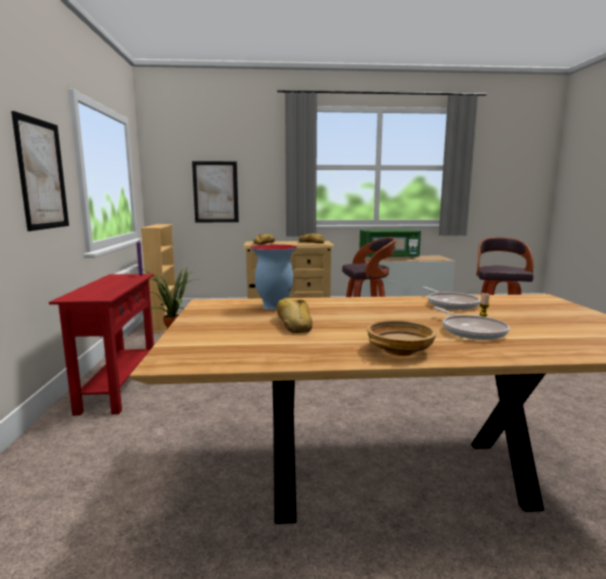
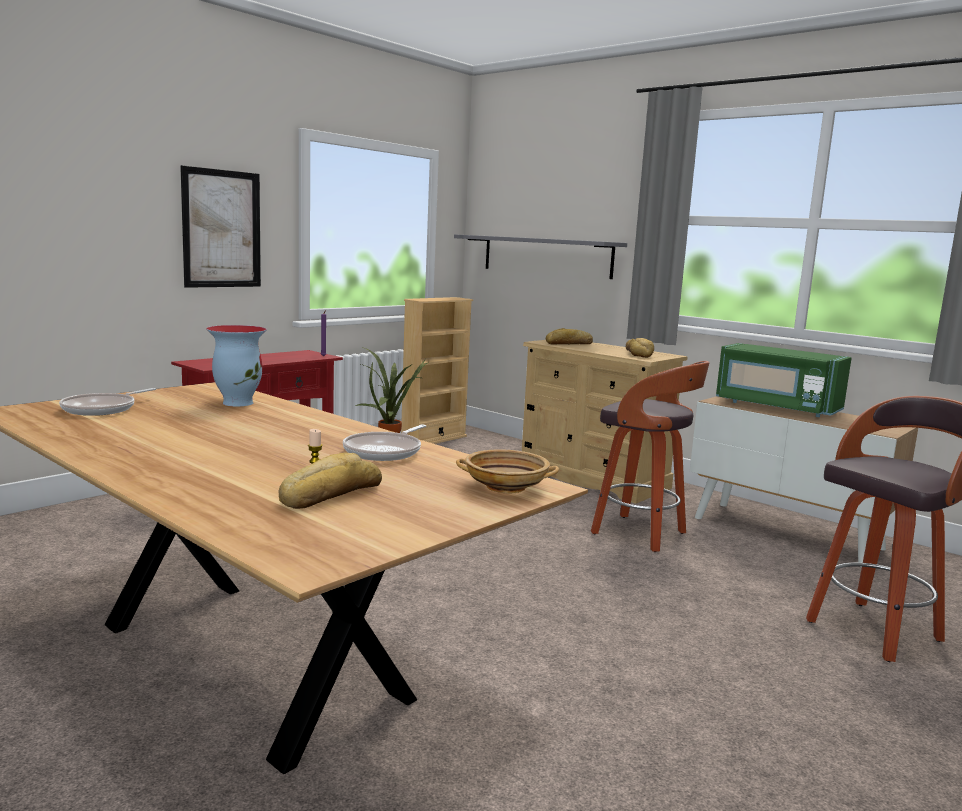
camera: 45 degrees right, 0 degrees up
picture [192,161,239,222] -> grey shelf [454,234,627,279]
bread [276,298,312,333] -> bread moved to [278,453,382,509]
beige bowl [366,320,437,356] -> beige bowl moved to [456,449,559,493]
frying pan [433,307,510,340] -> frying pan moved to [59,388,156,416]

